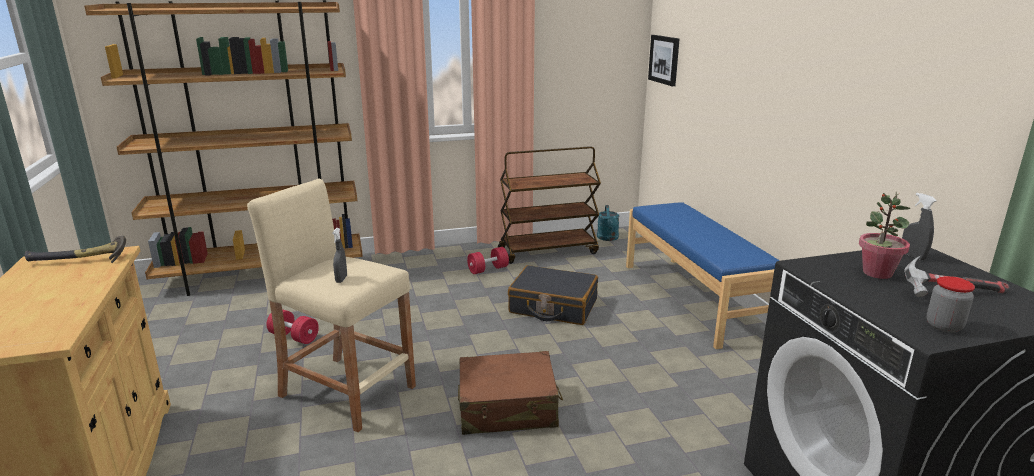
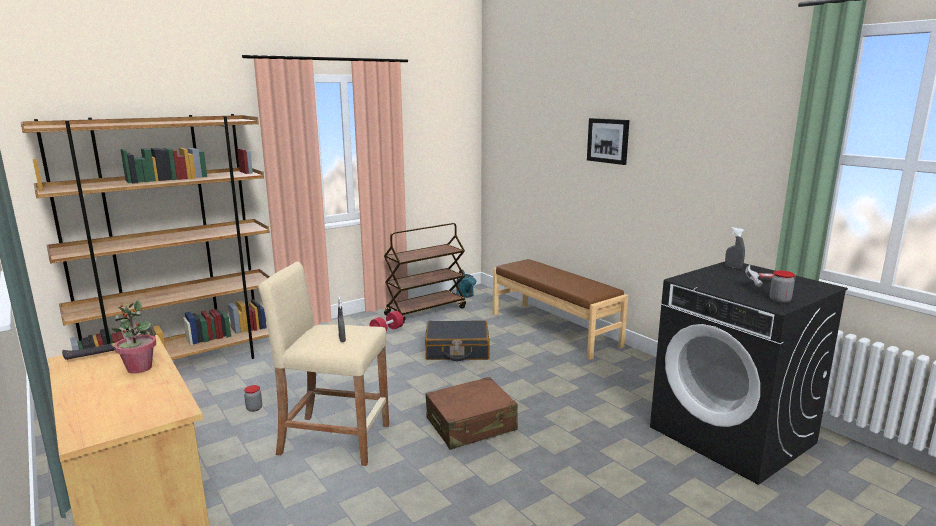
camera: 20 degrees left, 5 degrees down
red dumbbell [267,309,319,344] -> jar [244,385,262,412]
blue bench [626,202,780,349] -> brown bench [493,259,628,360]
picture [648,35,679,86] -> picture moved to [587,118,629,165]
potted plant [859,192,910,279] -> potted plant moved to [112,300,156,374]

